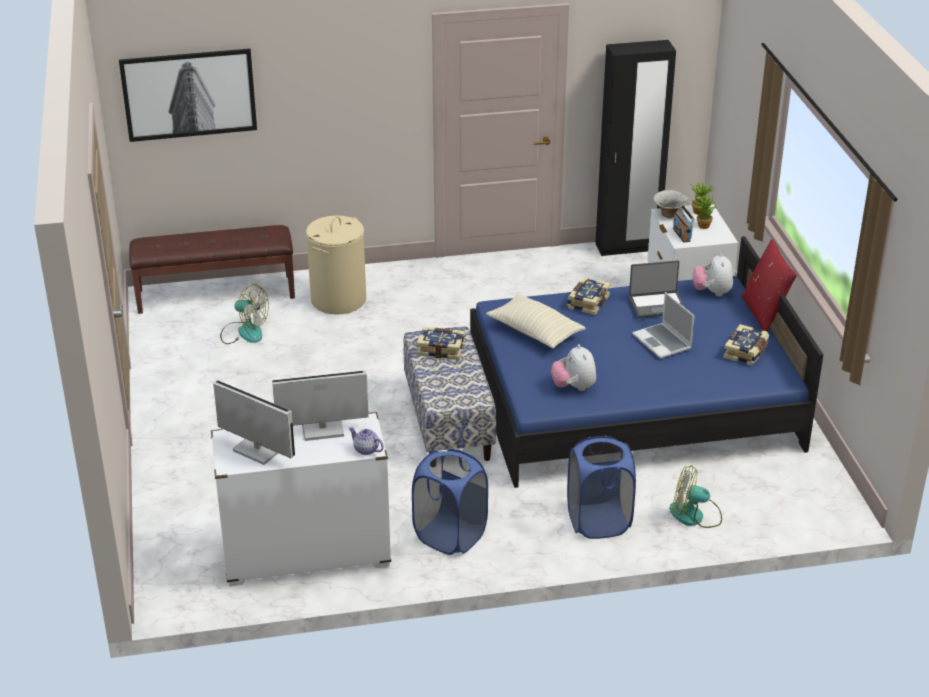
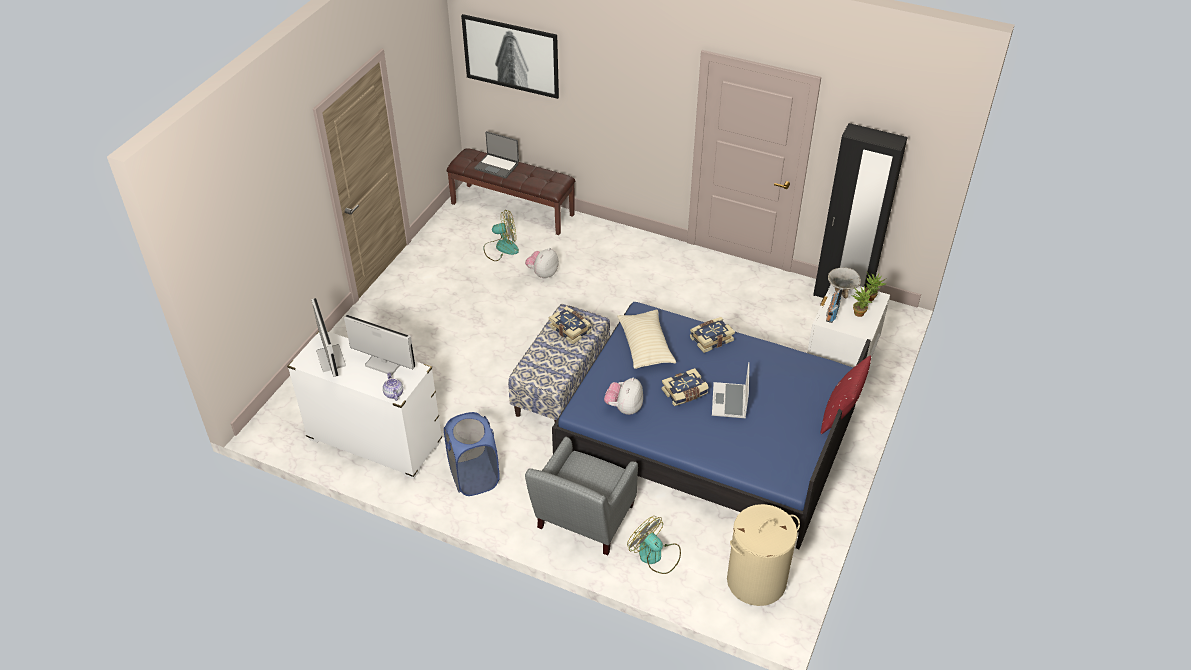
camera: 35 degrees right, 10 degrees up
fan [220,284,269,344] -> fan turned 60 degrees counterclockwise [483,210,519,261]
beige laundry basket [306,215,366,315] -> beige laundry basket moved to [727,504,800,606]
blue laundry basket [567,435,636,539] -> grey armchair [525,437,638,555]
laptop [629,260,684,318] -> laptop moved to [474,131,519,178]
plush toy [692,253,733,297] -> plush toy moved to [525,248,559,279]
book [723,324,769,366] -> book moved to [662,368,708,406]

